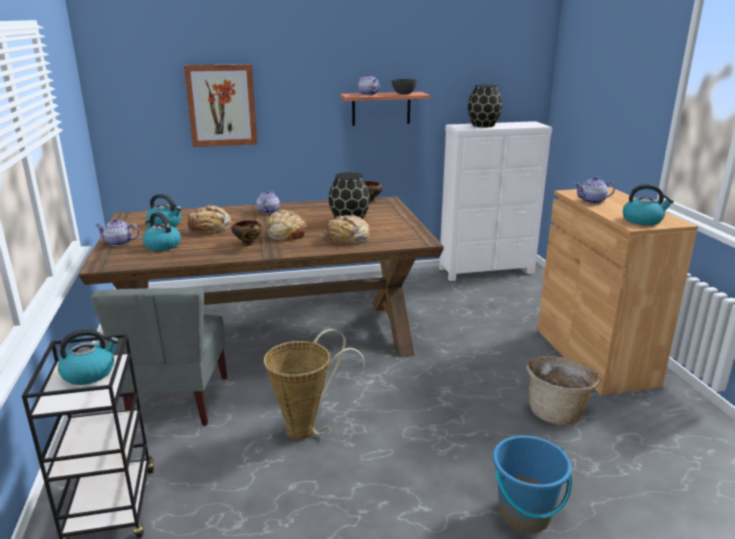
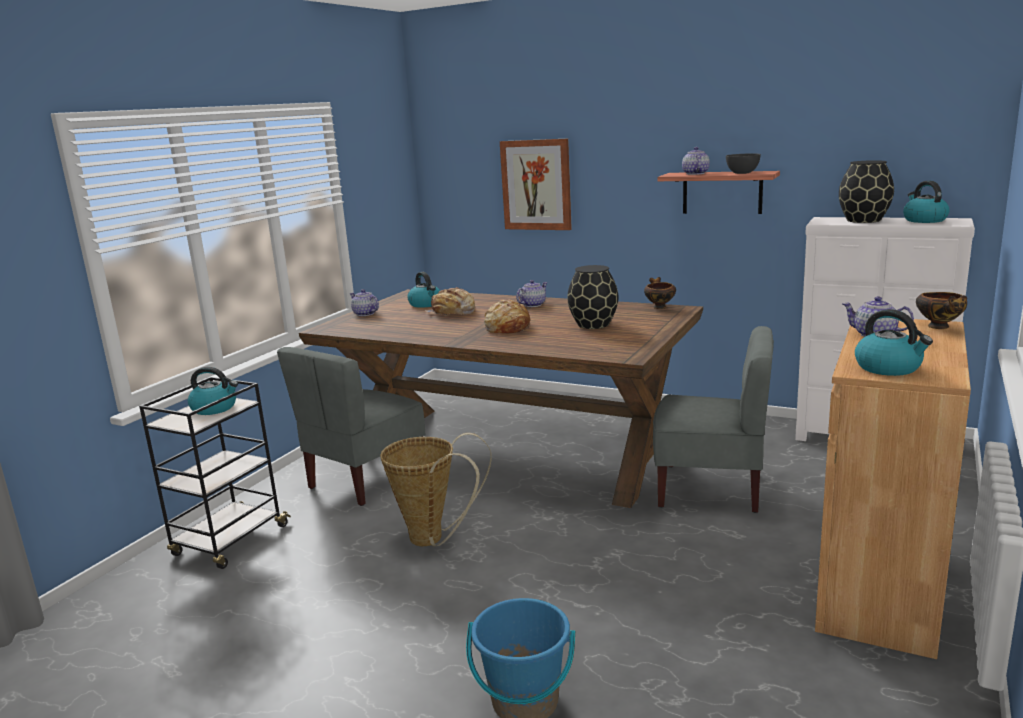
camera: 40 degrees right, 5 degrees down
kettle [143,212,181,251] -> kettle moved to [903,181,950,223]
bowl [231,220,262,246] -> bowl moved to [916,292,967,329]
bread [321,215,370,244] -> none
basket [526,356,600,425] -> none
none -> grey chair [653,326,774,513]

